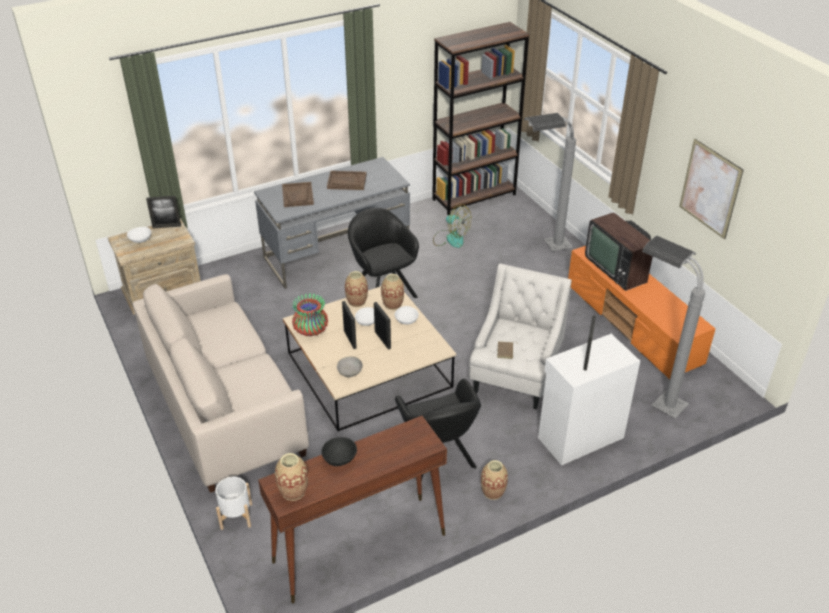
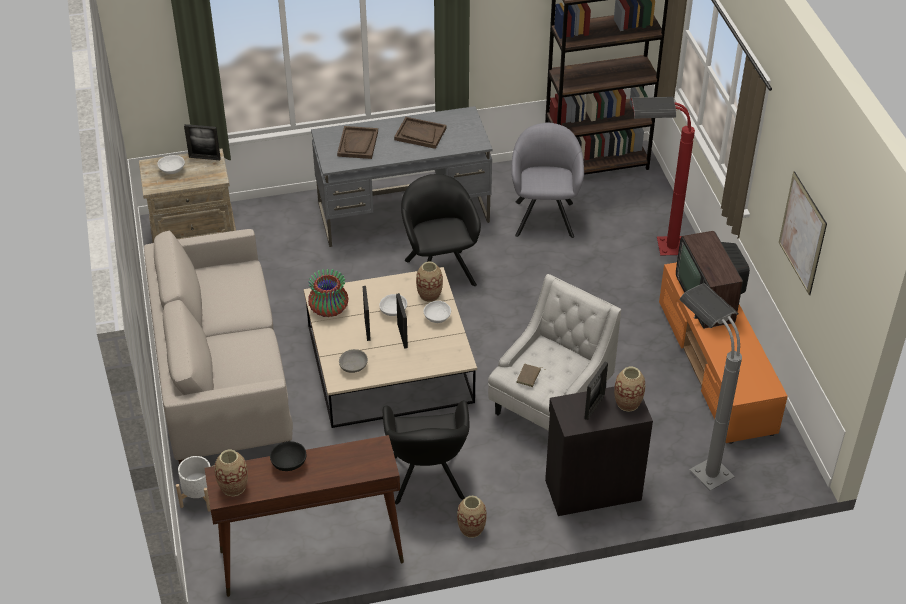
camera: 15 degrees right, 5 degrees up
vase [345,271,368,307] -> vase moved to [614,367,645,412]
fan [433,204,471,248] -> grey armchair [511,123,584,238]
grey floor lamp [524,113,576,251] -> red floor lamp [630,97,695,256]
white cabinet [538,334,640,465] -> black cabinet [545,386,653,516]

